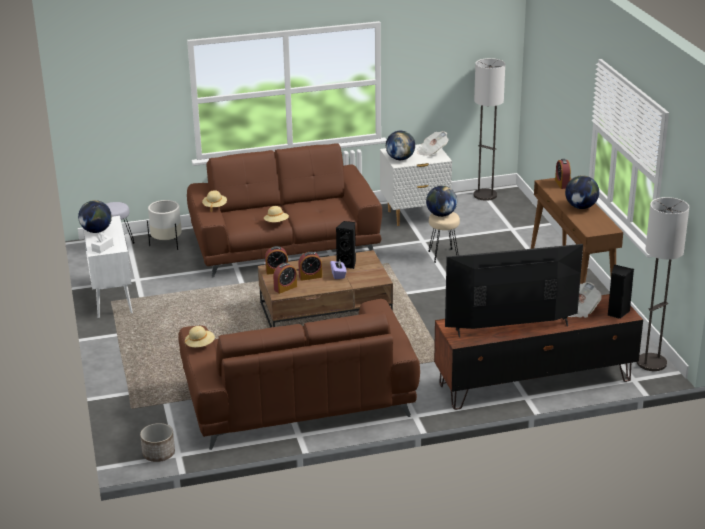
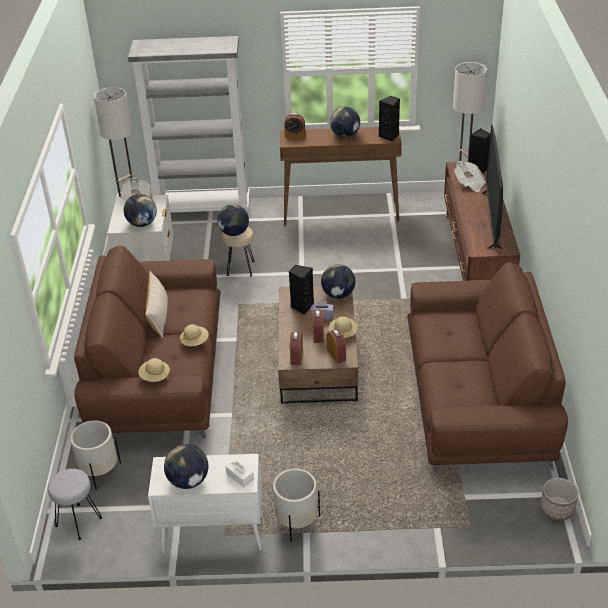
camera: 75 degrees left, 10 degrees up
beige hat [185,326,215,348] -> beige hat moved to [329,316,357,339]
none -> grey bookcase [128,36,250,213]
none -> beige pillow [145,271,168,339]
none -> white planter [273,469,320,542]
none -> globe [321,264,355,299]
none -> black speaker [379,96,400,142]

